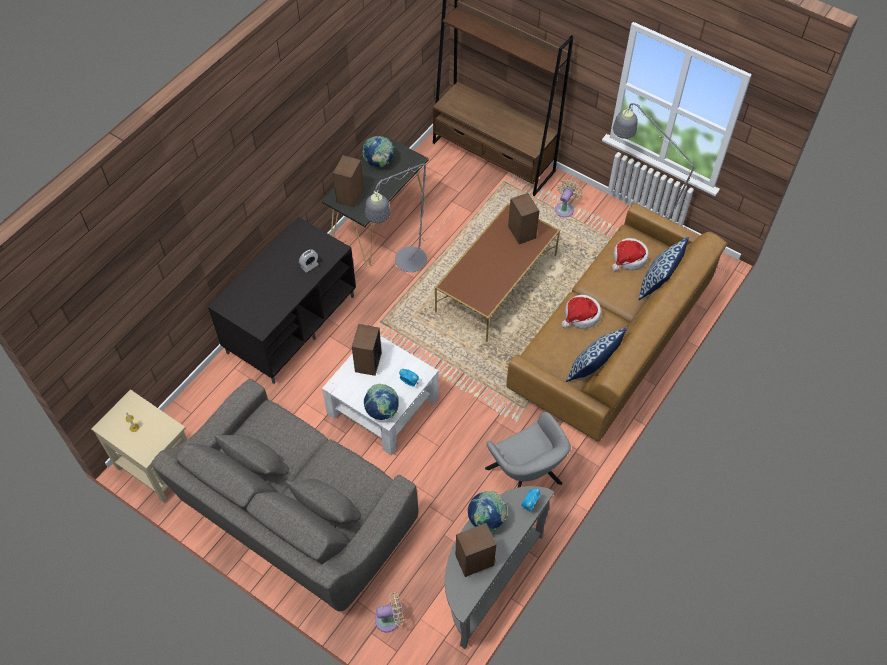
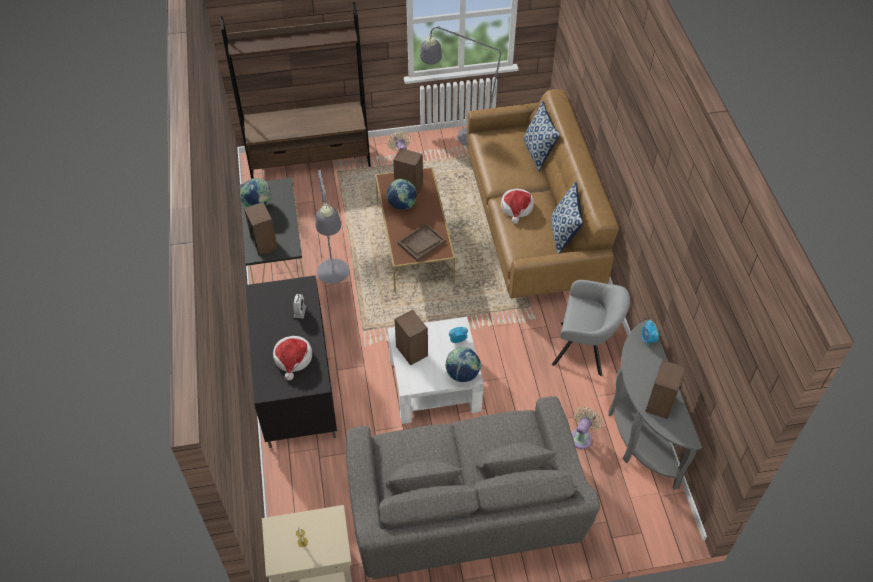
camera: 45 degrees left, 5 degrees down
beige fan [375,592,404,632] -> beige fan moved to [572,407,603,449]
globe [468,491,507,532] -> globe moved to [387,179,417,210]
hat [612,238,649,271] -> hat moved to [273,336,312,380]
none -> brown tray [398,223,446,262]

